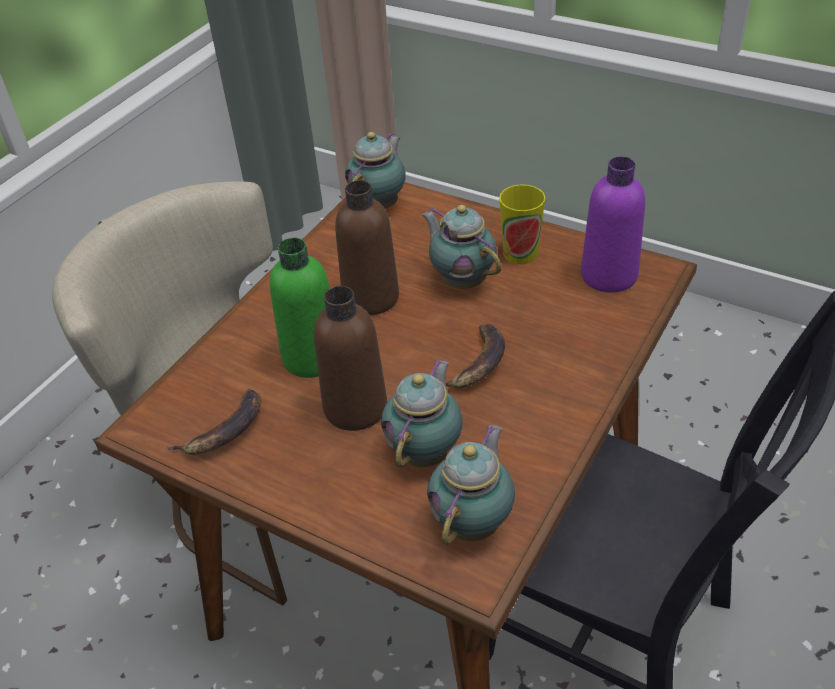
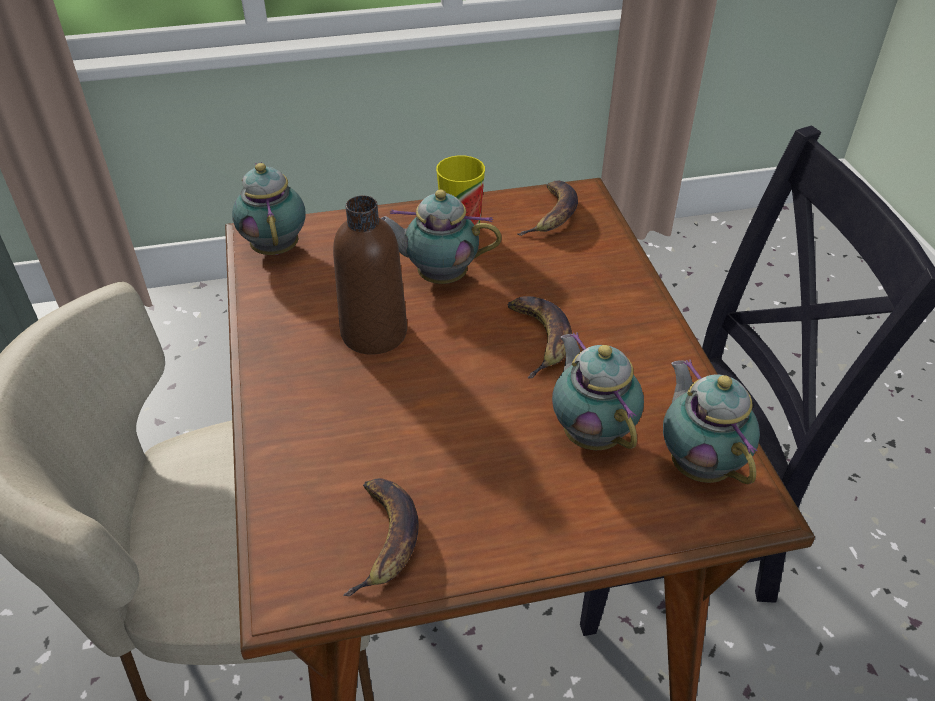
camera: 45 degrees left, 0 degrees up
green bottle [270,238,330,378] -> none
brown bottle [314,286,387,431] -> none
purple bottle [581,156,645,293] -> banana [517,181,578,236]

